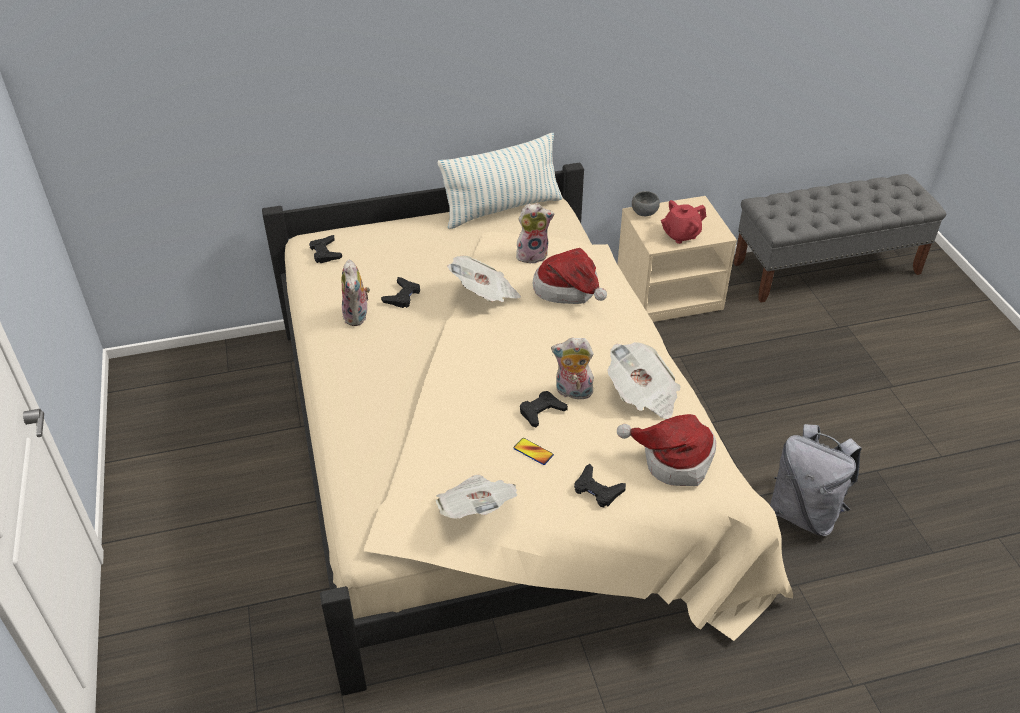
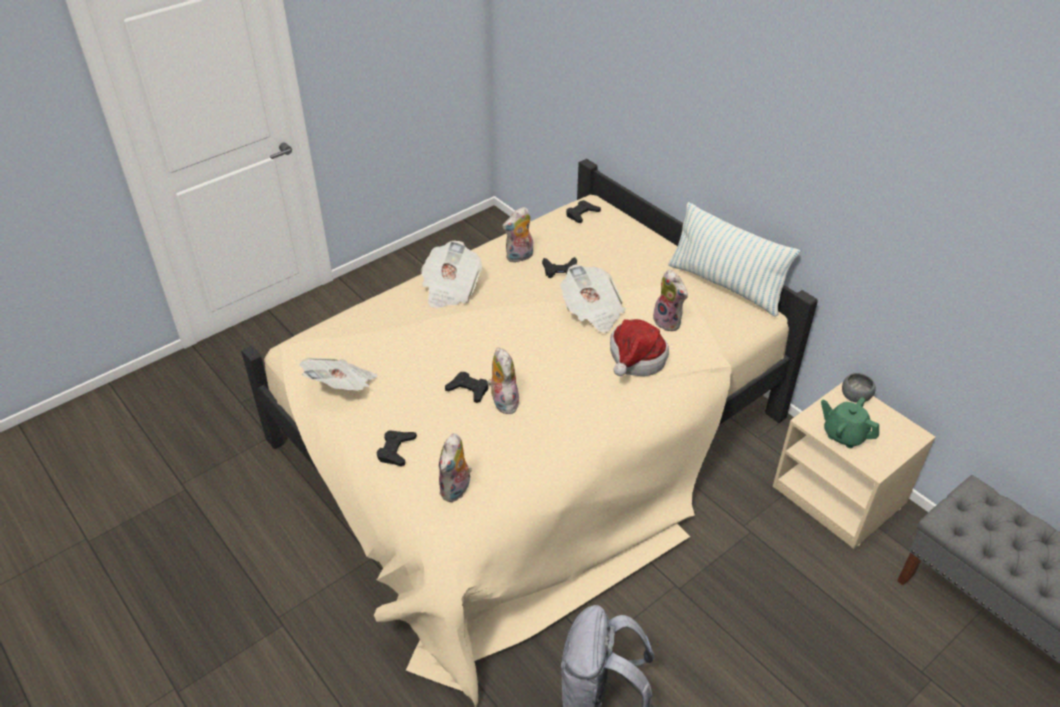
camera: 65 degrees right, 0 degrees up
phone [513,438,554,465] -> none
newspaper [607,342,681,419] -> newspaper moved to [421,241,482,308]
hat [617,414,716,486] -> plush toy [439,433,472,502]
red teapot [661,200,706,244] -> green teapot [821,397,879,448]

